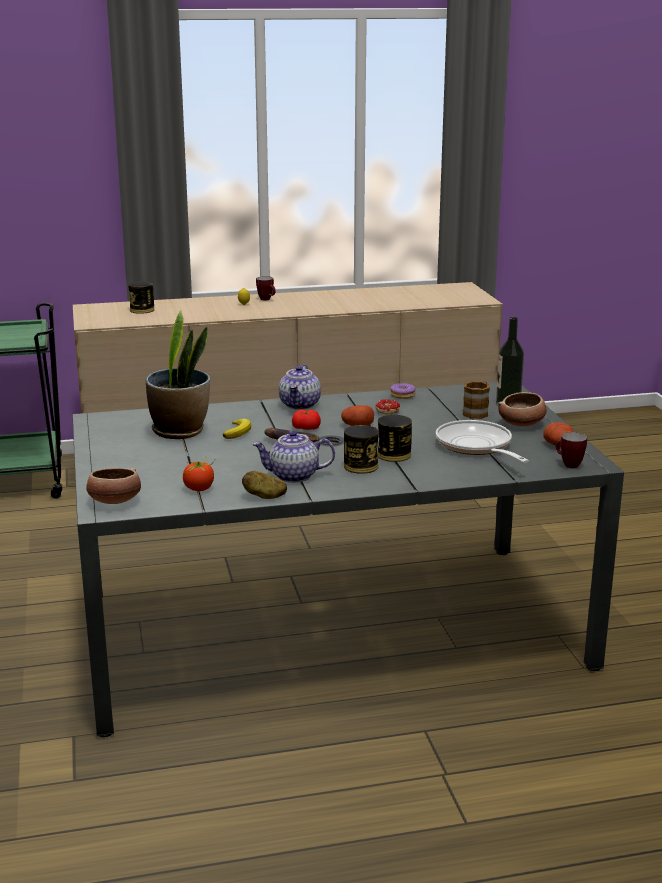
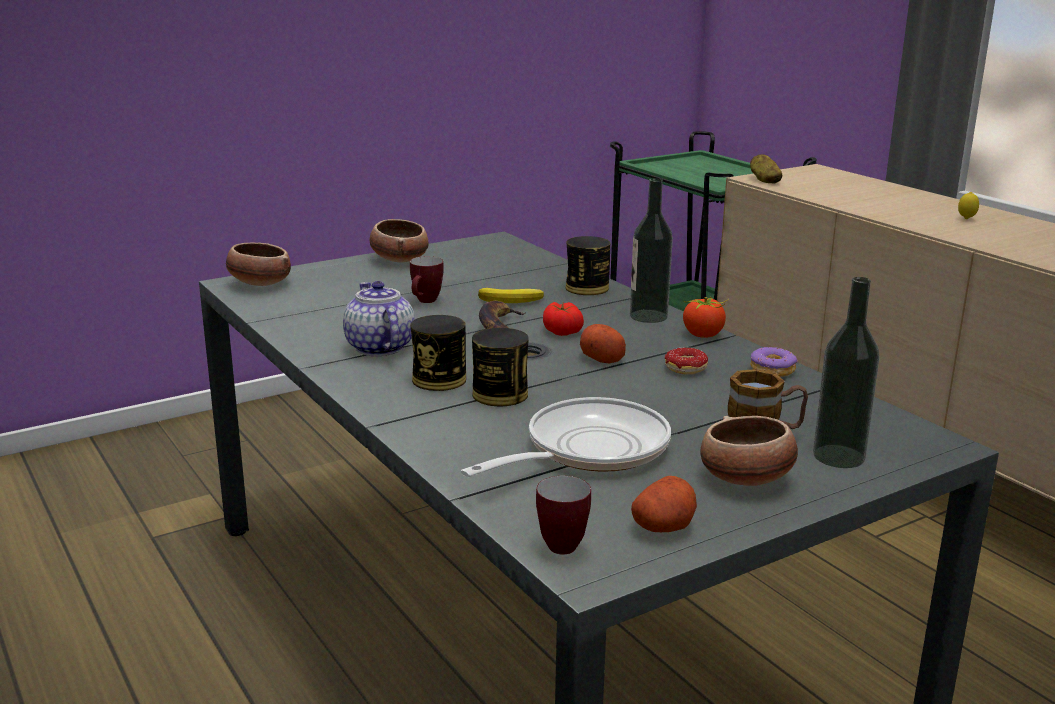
camera: 70 degrees right, 0 degrees up
can [128,281,154,314] -> can moved to [565,236,610,295]
potted plant [146,310,210,439] -> none
tomato [183,456,215,491] -> tomato moved to [683,297,729,338]
potato [242,471,287,499] -> potato moved to [750,154,782,184]
mug [256,276,276,301] -> mug moved to [410,256,444,303]
teapot [279,365,321,410] -> bottle [630,178,673,323]
none -> bowl [369,219,429,262]

